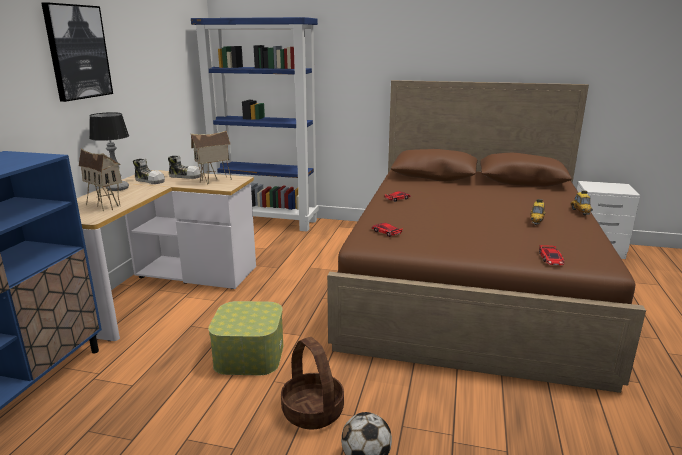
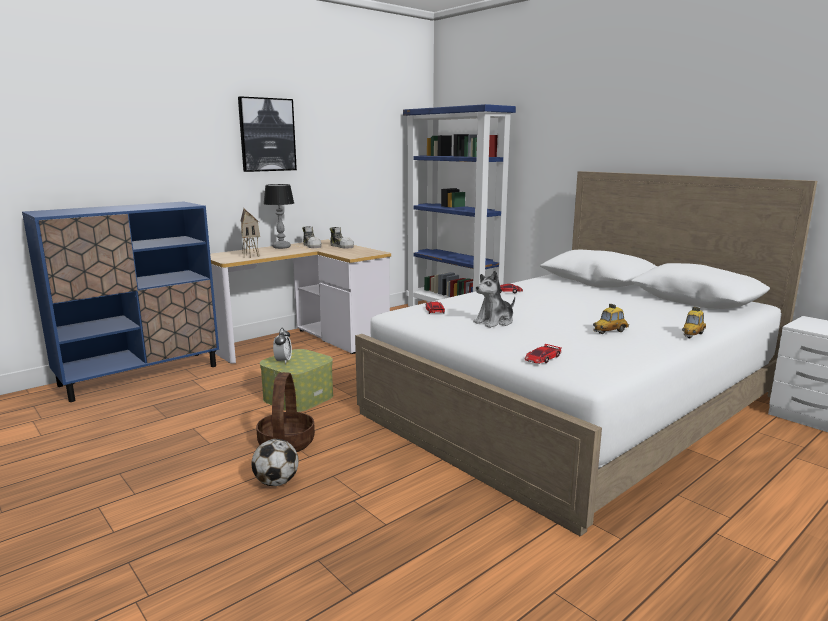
camera: 35 degrees right, 5 degrees down
toy house [191,131,232,184] -> none
brown bed [327,80,646,393] -> white bed [355,171,817,537]
none -> alarm clock [273,328,292,364]
none -> plush toy [473,270,515,328]

